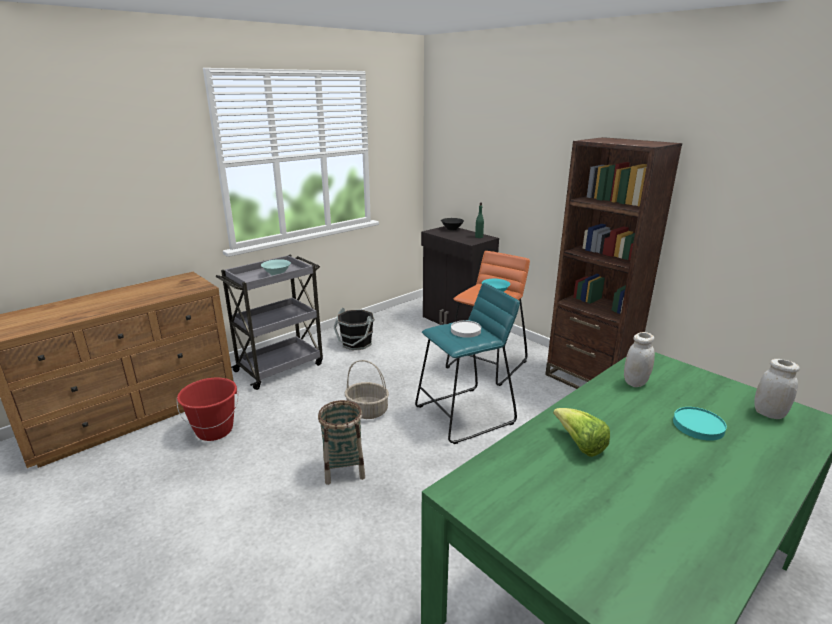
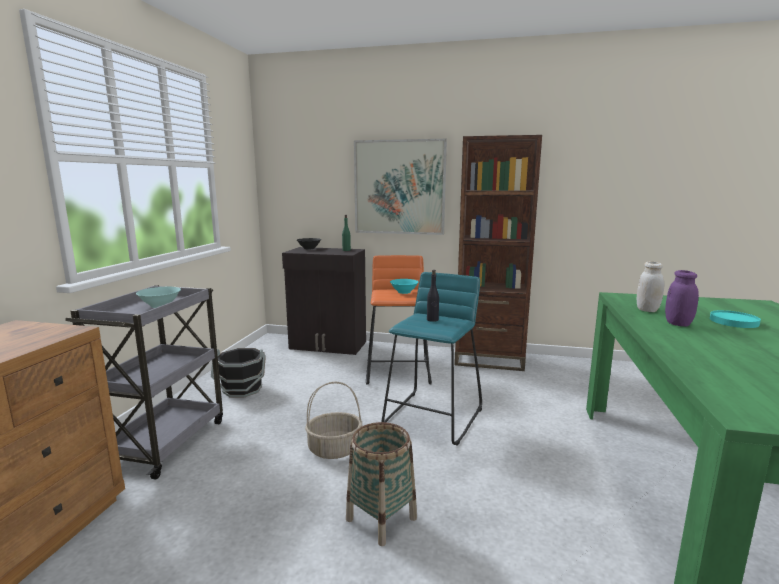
camera: 35 degrees left, 10 degrees down
red bucket [177,378,238,441] -> none
white plate [451,320,481,338] -> black bottle [427,270,439,322]
lettuce [553,408,610,457] -> none
white jar [754,359,800,419] -> none
none -> picture [354,139,447,235]
none -> purple jar [665,270,699,326]

